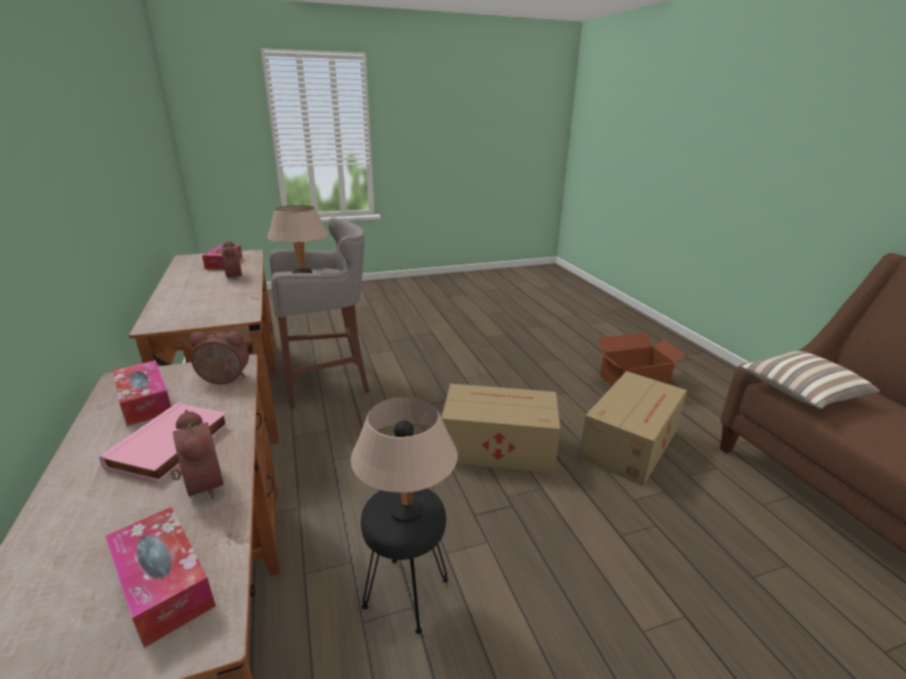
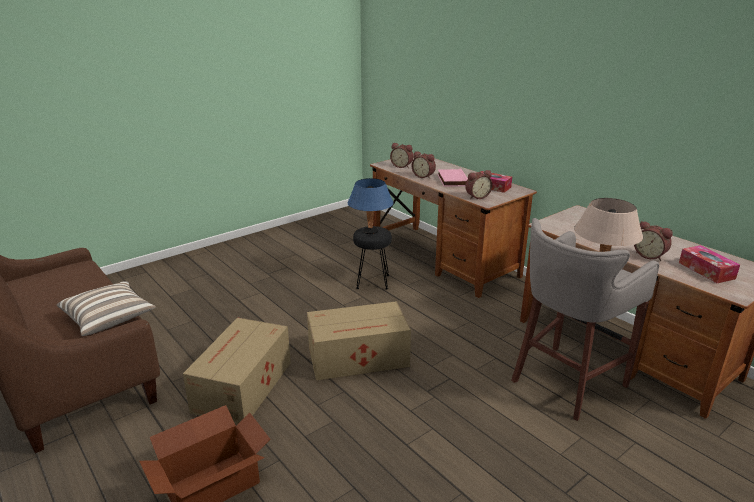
camera: 160 degrees right, 0 degrees up
tissue box [105,507,216,648] -> alarm clock [390,143,413,168]
beige table lamp [351,397,458,522] -> blue table lamp [348,178,393,234]

